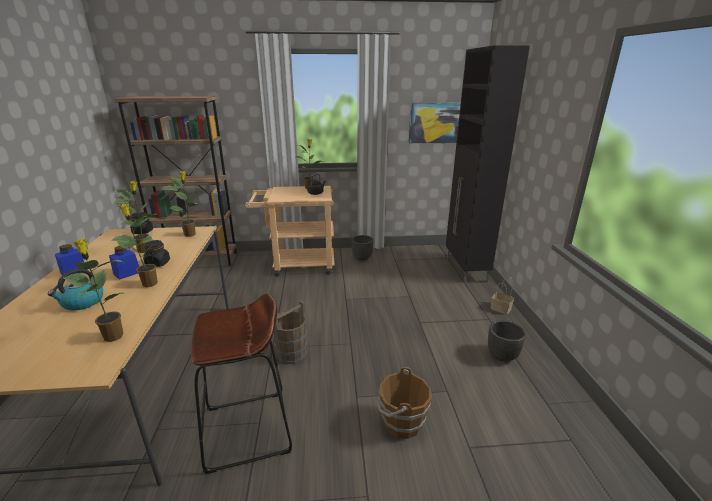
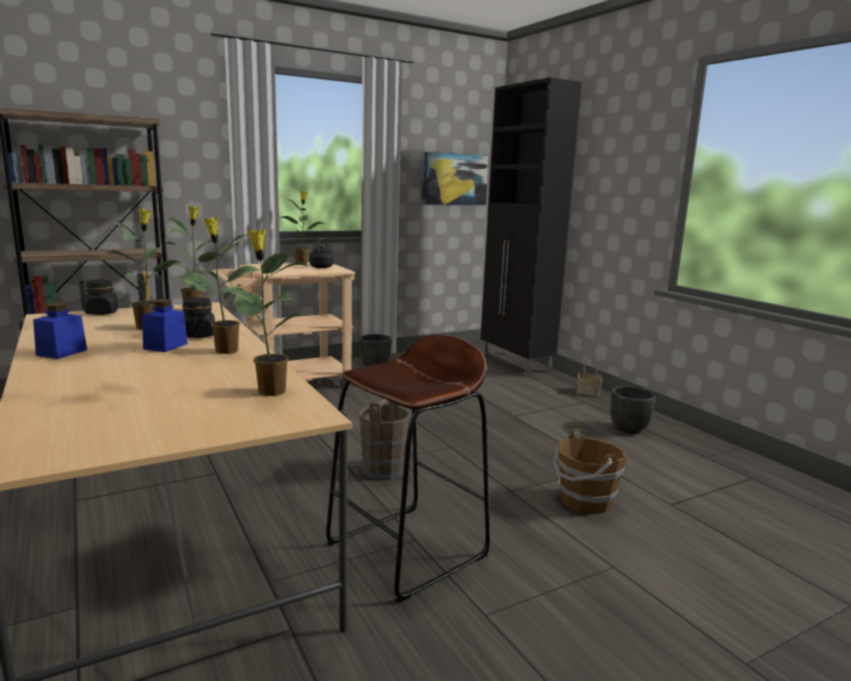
camera: 25 degrees left, 10 degrees down
kettle [48,268,103,310] -> none

